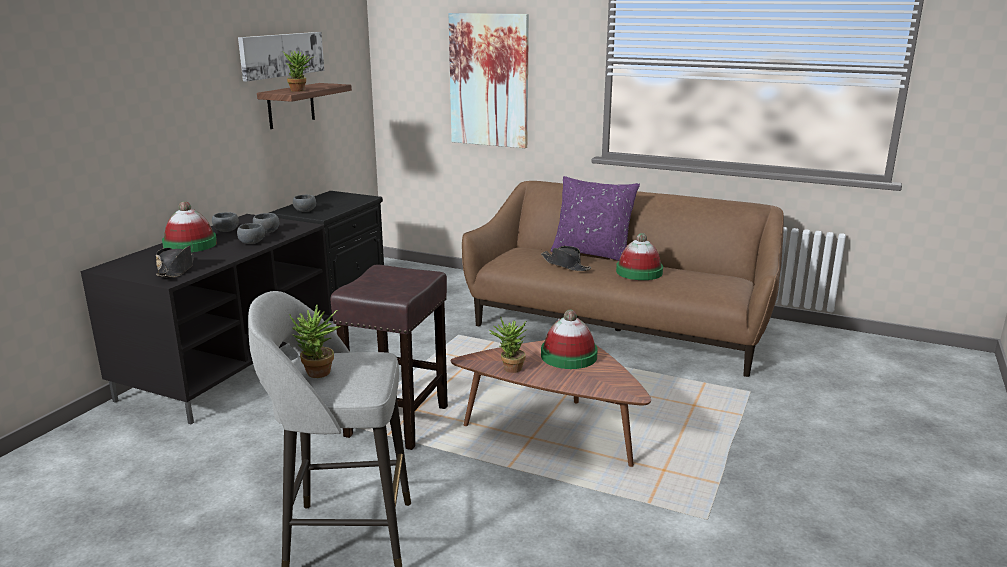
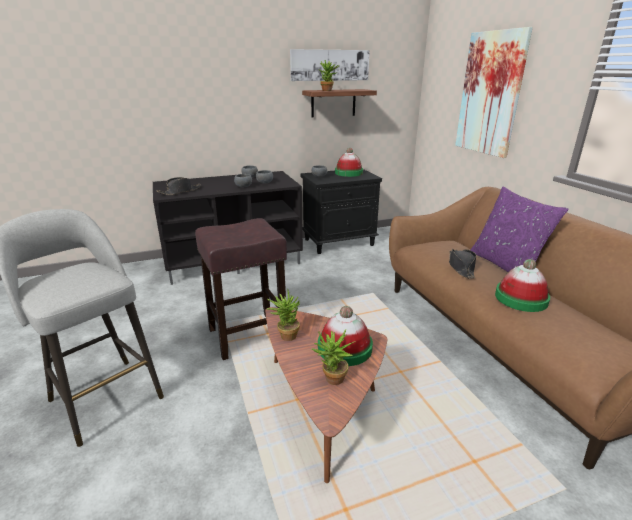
camera: 45 degrees right, 5 degrees up
hat [162,201,217,252] -> hat moved to [335,148,363,177]
potted plant [289,305,341,378] -> potted plant moved to [312,329,355,385]

